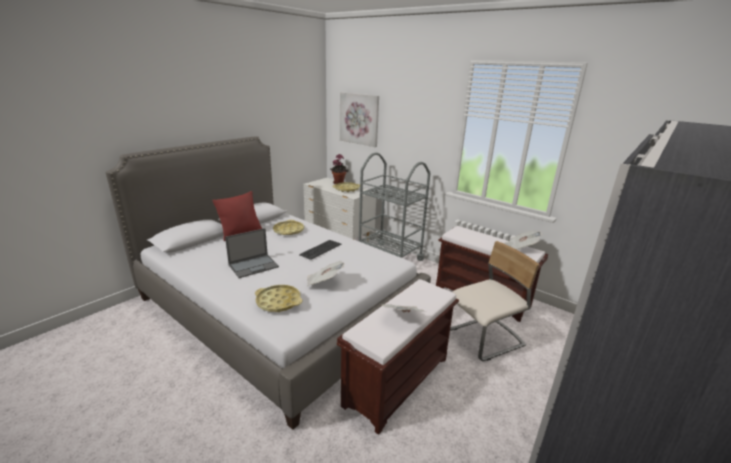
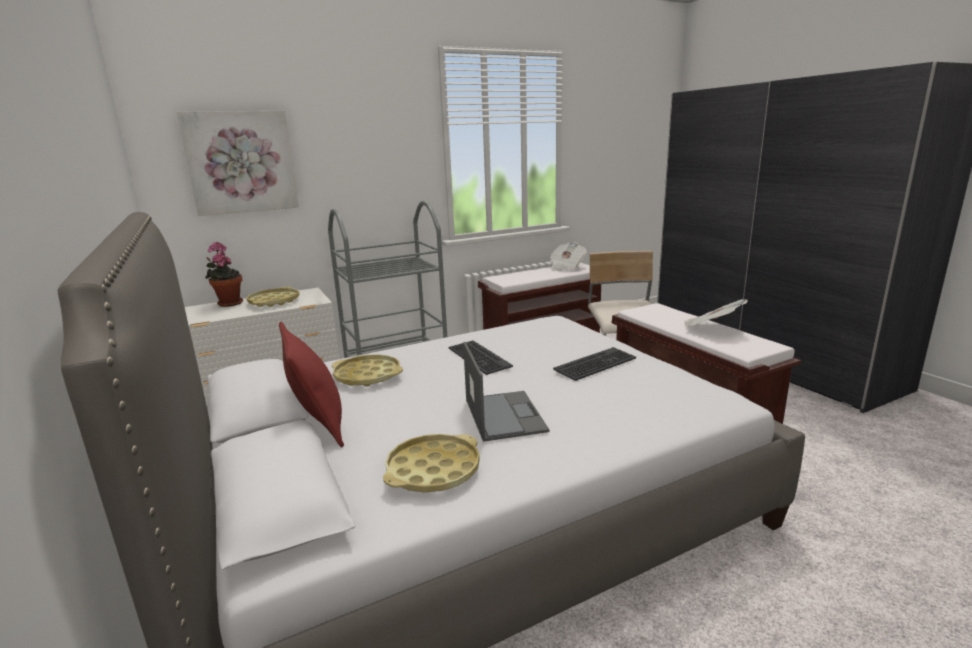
camera: 65 degrees left, 5 degrees down
yellow tray [255,285,302,312] -> yellow tray moved to [383,434,480,492]
newspaper [307,261,344,286] -> keyboard [553,347,636,381]

